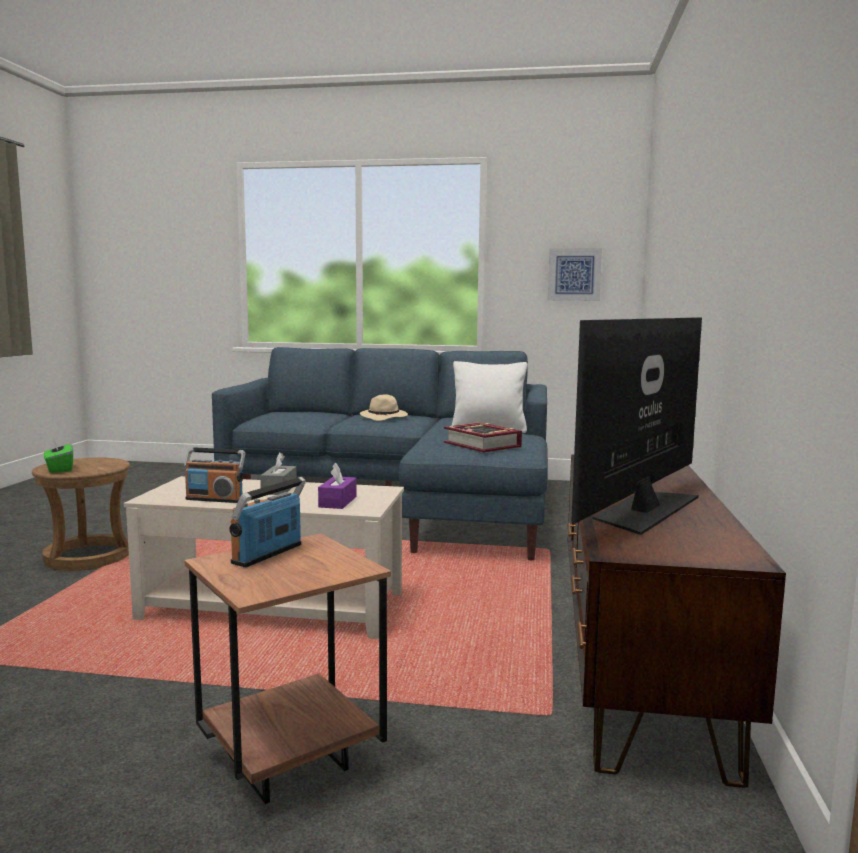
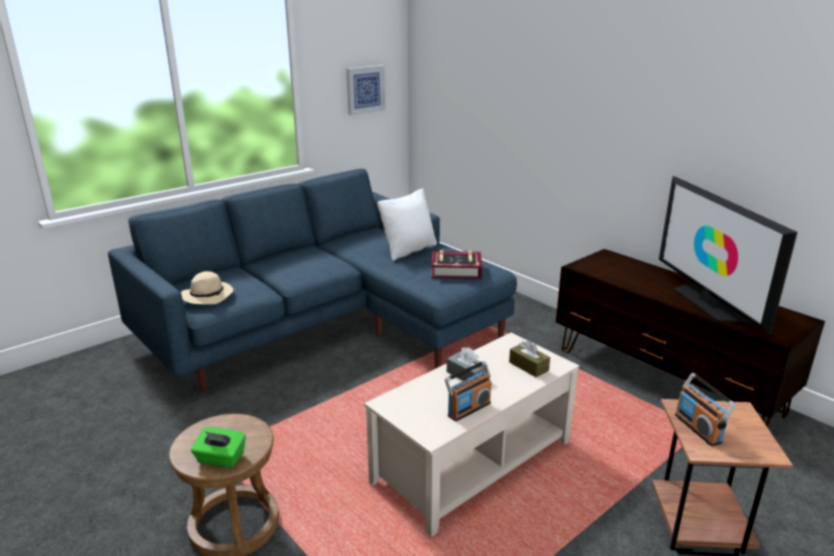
camera: 50 degrees left, 15 degrees up
purple tissue box [318,463,357,509] -> brown tissue box [509,340,550,377]
beige hat [360,394,408,421] -> beige hat moved to [181,271,233,305]

